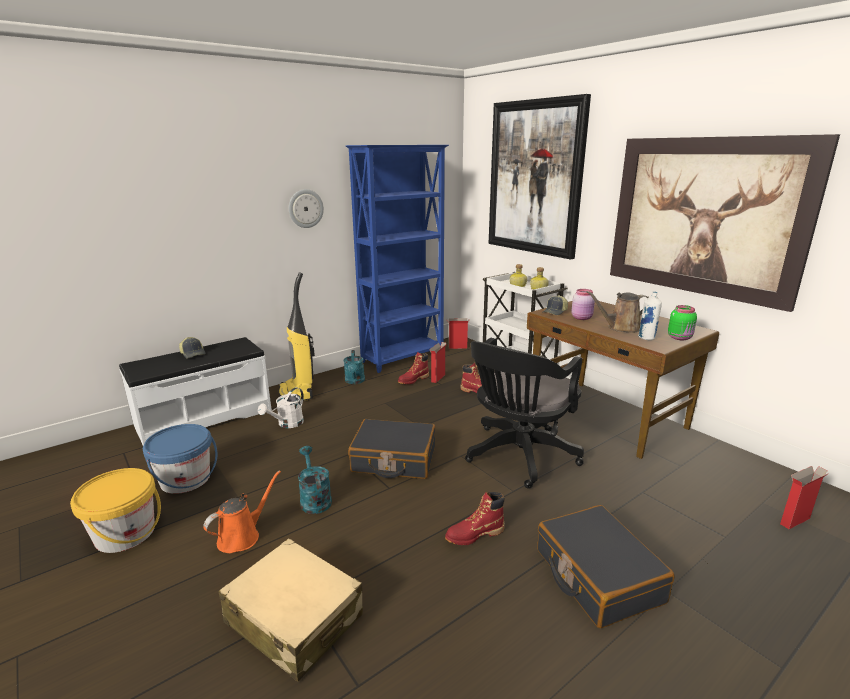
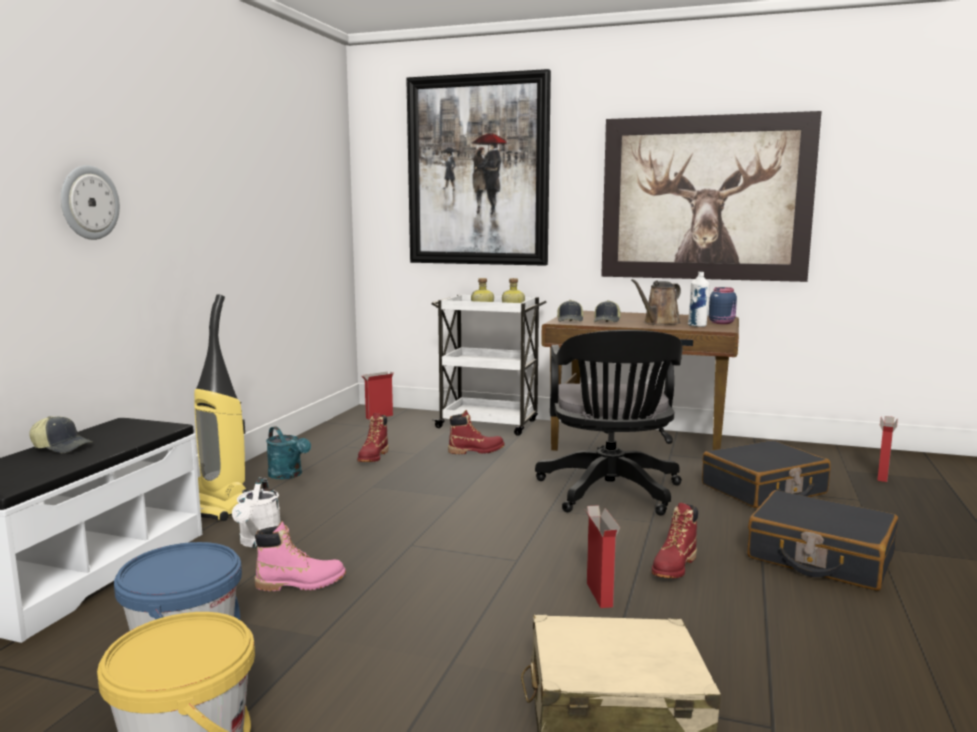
camera: 35 degrees left, 10 degrees down
orange watering can [203,470,281,553] -> none
wall clock [289,189,324,228] -> wall clock moved to [61,165,120,240]
turquoise watering can [298,446,332,514] -> none
blue bookcase [346,145,449,373] -> none
black suitcase [348,419,435,479] -> black suitcase moved to [702,440,830,508]
cardboard box [429,342,447,383] -> cardboard box moved to [585,505,620,608]
pink jar [571,289,595,320] -> cap [594,300,621,322]
green jar [668,305,697,340] -> blue jar [709,287,737,324]
none -> pink boot [255,521,346,591]

